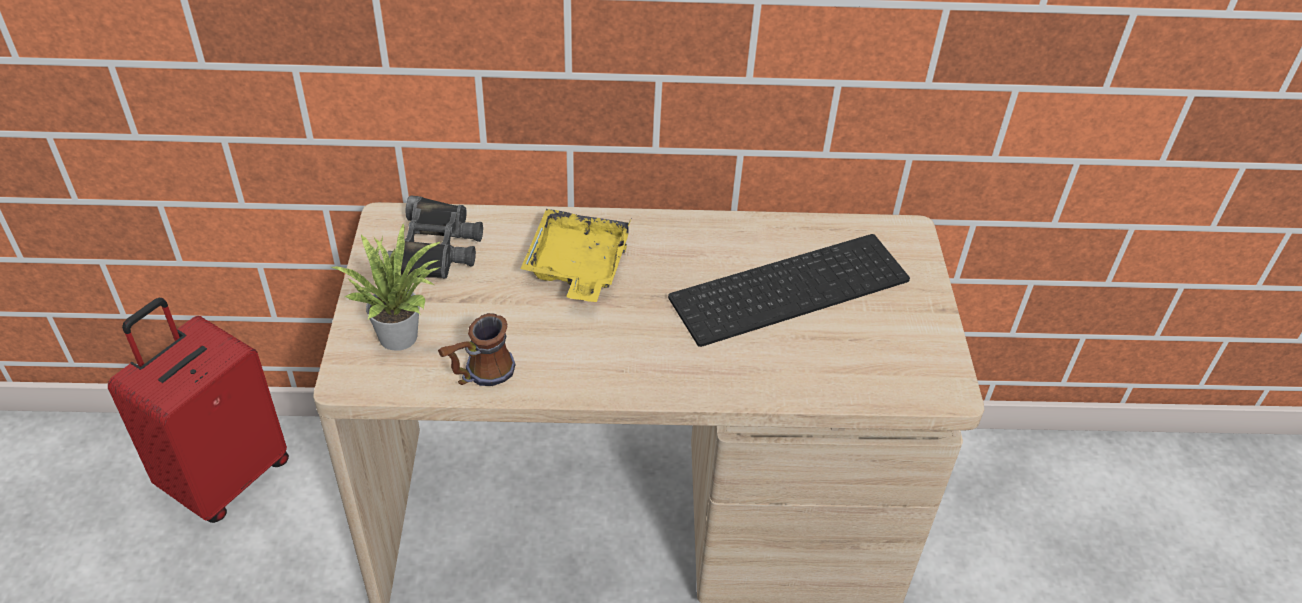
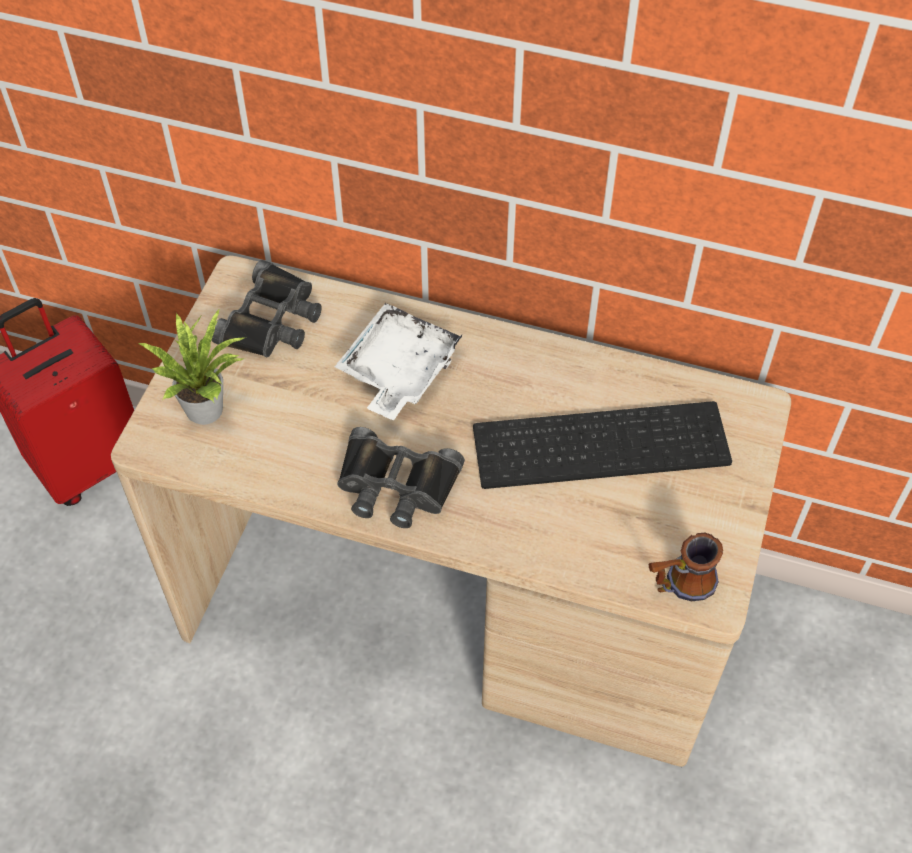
camera: 20 degrees right, 10 degrees up
mug [438,313,515,386] -> mug moved to [649,533,723,601]
yellow tray [521,209,631,302] -> white tray [335,303,462,420]
none -> black binoculars [337,427,465,528]

